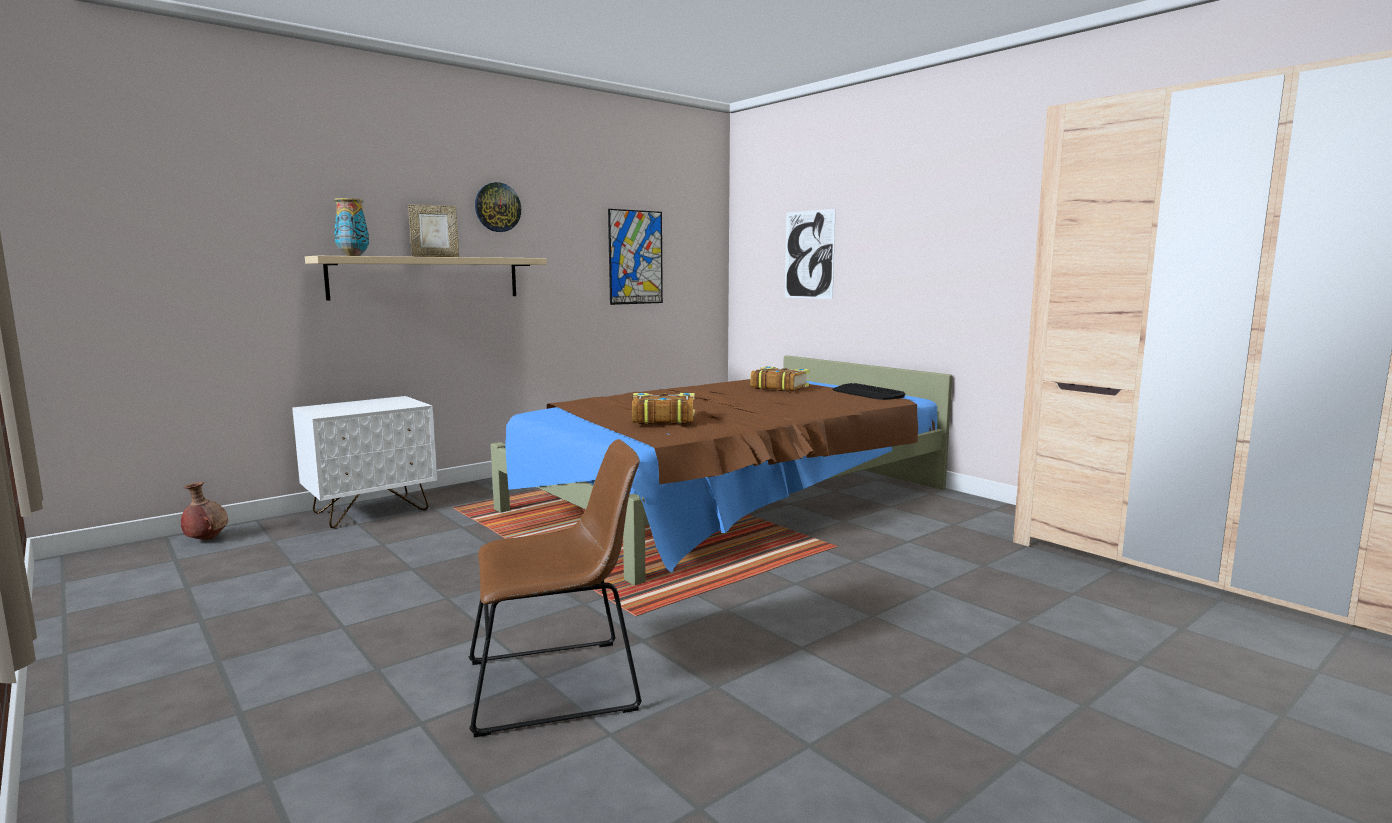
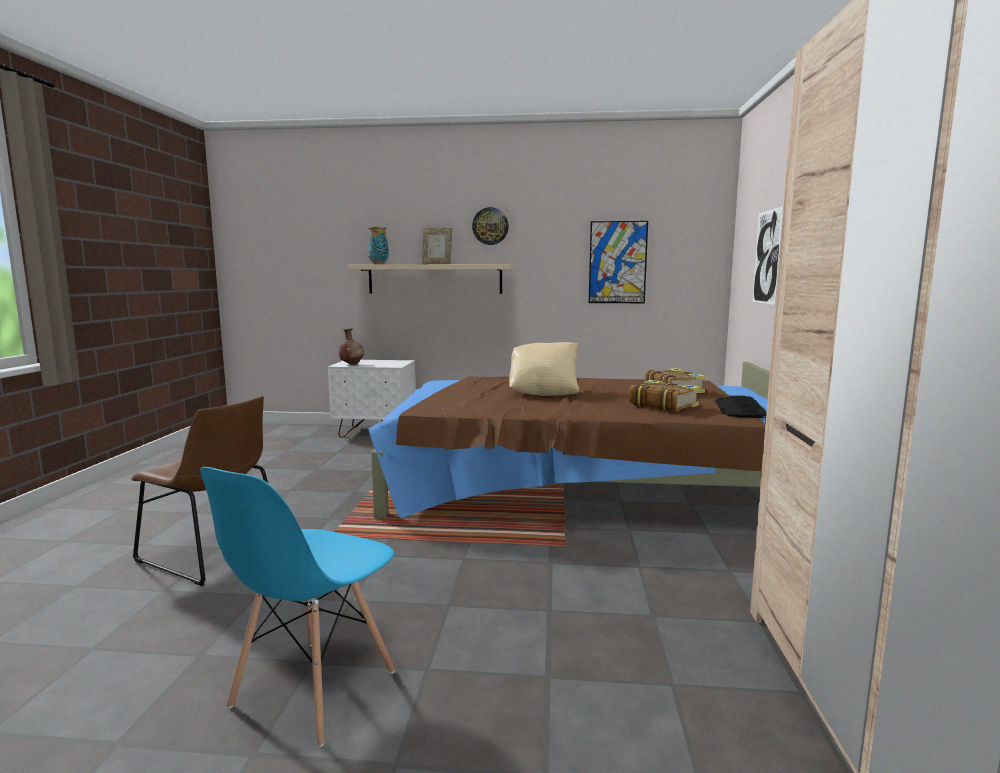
camera: 45 degrees right, 0 degrees up
brown vase [181,482,228,540] -> brown vase moved to [339,328,364,365]
book [632,393,695,424] -> book moved to [629,380,700,412]
none -> blue chair [200,467,395,747]
none -> beige pillow [509,342,579,396]

